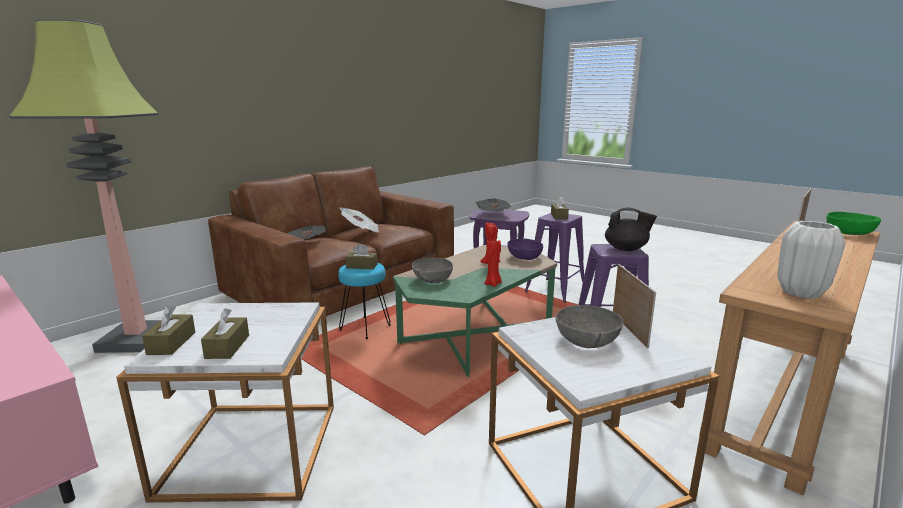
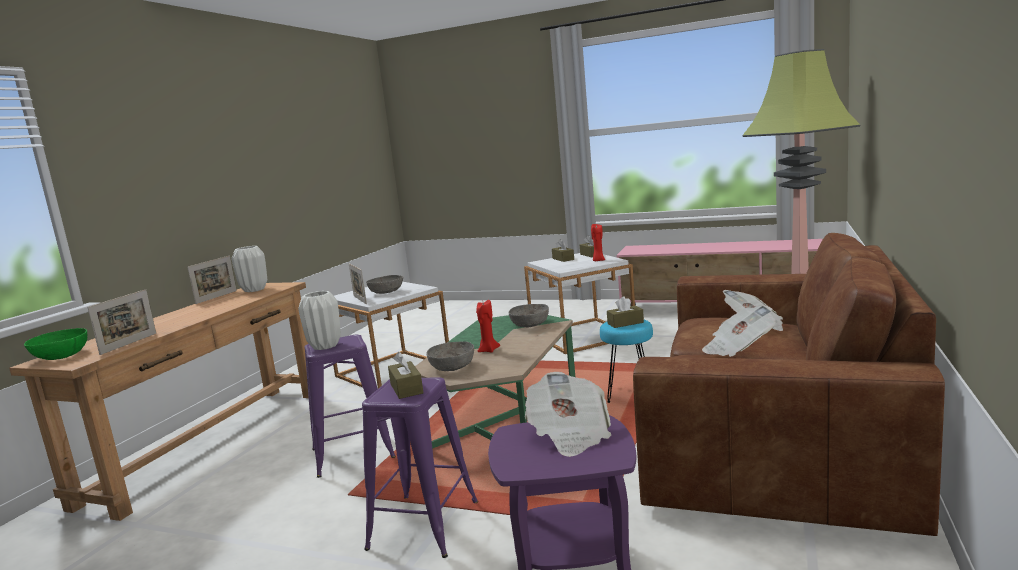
camera: 160 degrees right, 5 degrees down
red candle [484,240,502,287] -> red candle moved to [591,224,605,261]
purple bowl [508,239,543,260] -> grey bowl [427,341,474,371]
black teapot [605,208,657,251] -> white vase [298,291,341,350]
none -> picture frame [187,256,237,304]

